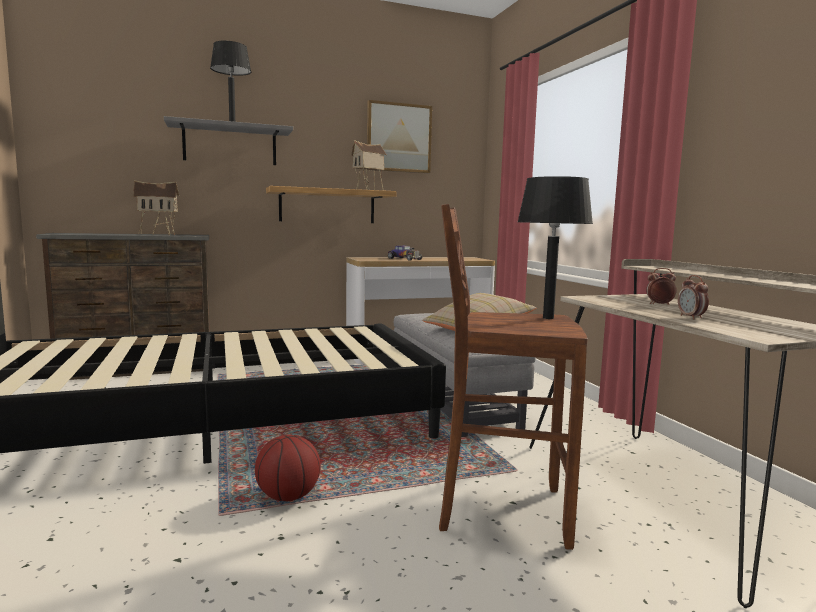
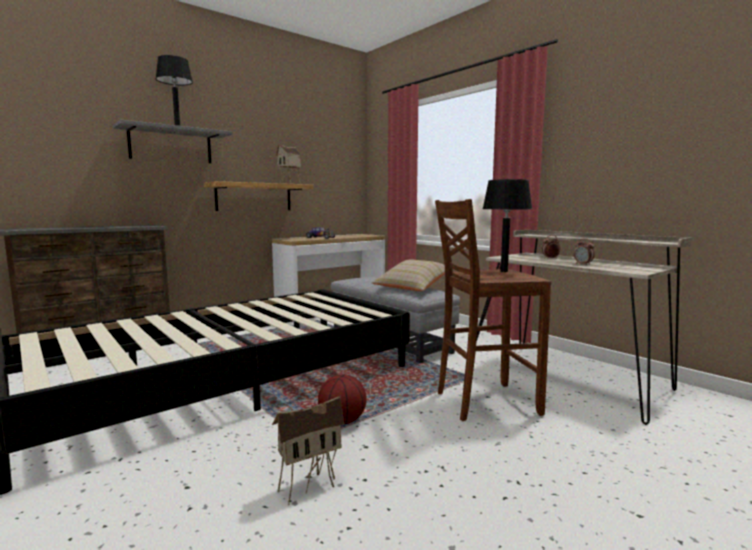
camera: 20 degrees left, 0 degrees up
toy house [133,180,179,235] -> toy house moved to [272,396,344,505]
picture [367,100,432,173] -> none

